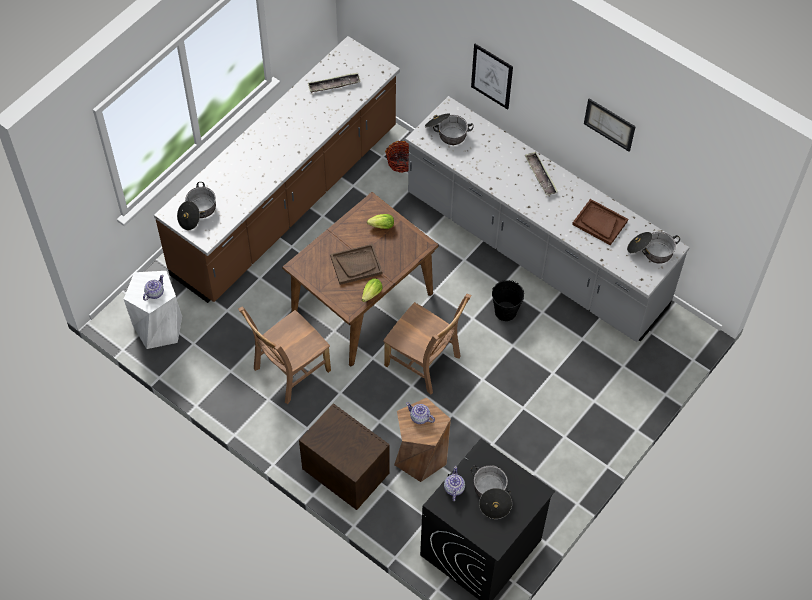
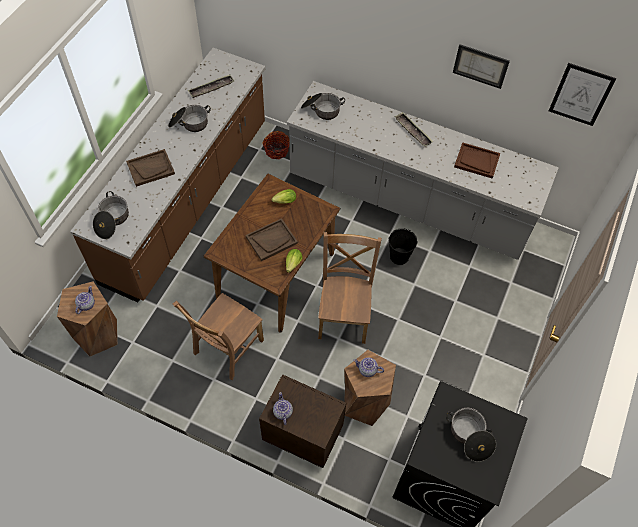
camera: 15 degrees left, 0 degrees up
white stool [124,271,182,349] -> brown stool [57,281,118,357]
brown chair [383,294,471,395] -> brown chair turned 105 degrees counterclockwise [318,232,382,344]
teapot [444,466,465,501] -> teapot moved to [273,392,293,425]
picture [471,44,513,110] -> picture moved to [549,63,616,126]
cooking pot [627,232,680,264] -> cooking pot moved to [168,105,211,132]
none -> brown tray [126,149,175,187]

